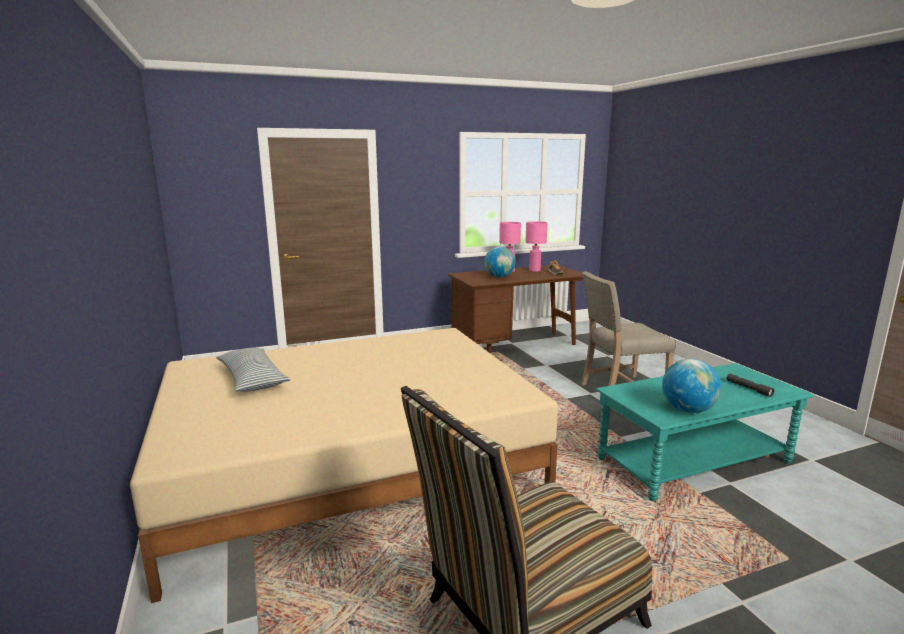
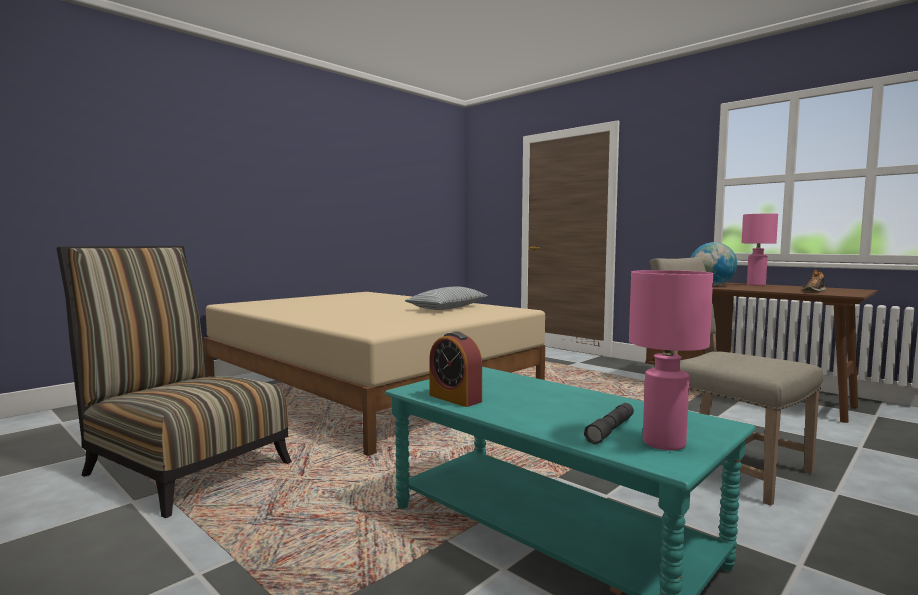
camera: 65 degrees right, 10 degrees down
pillow [216,348,290,392] -> pillow moved to [405,286,488,310]
pink table lamp [525,221,547,272] -> pink table lamp moved to [629,270,713,450]
globe [662,359,721,413] -> alarm clock [429,331,482,407]

